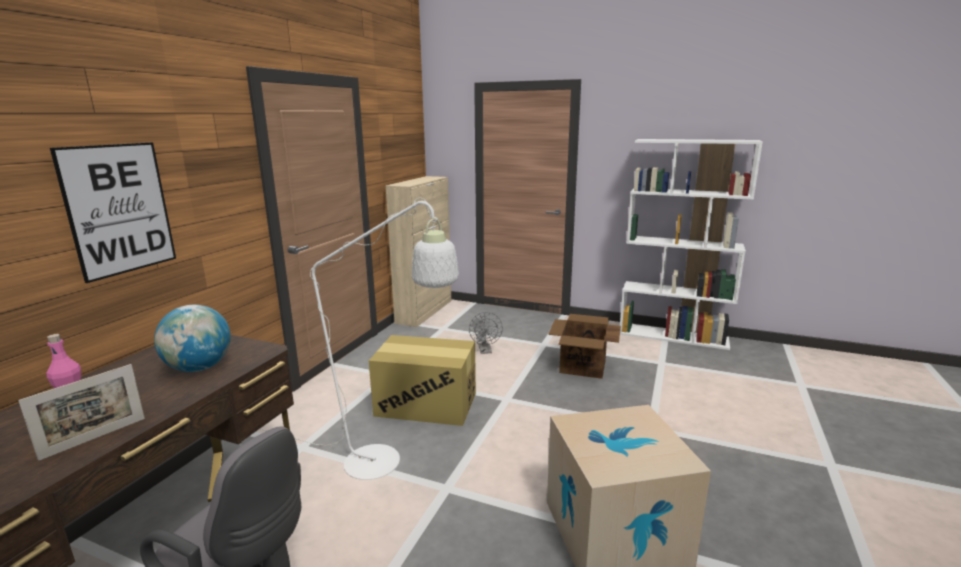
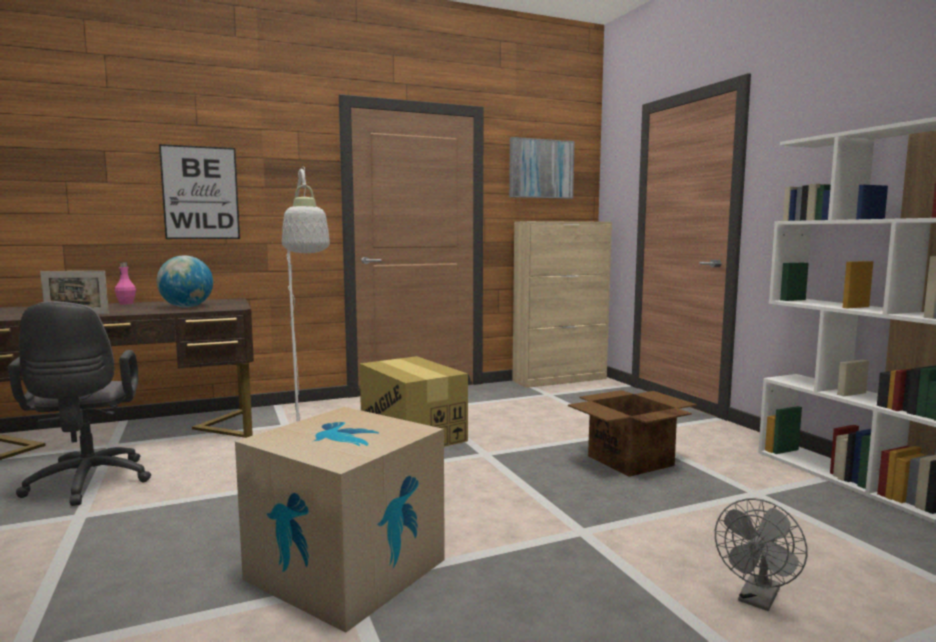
camera: 45 degrees right, 10 degrees down
grey fan [469,312,503,354] -> grey fan moved to [715,498,807,611]
none -> picture [509,137,575,199]

